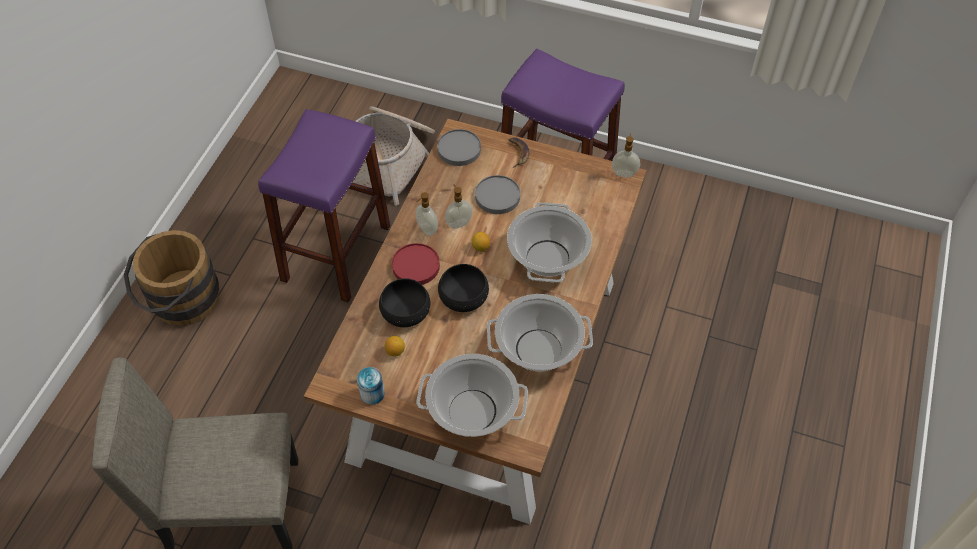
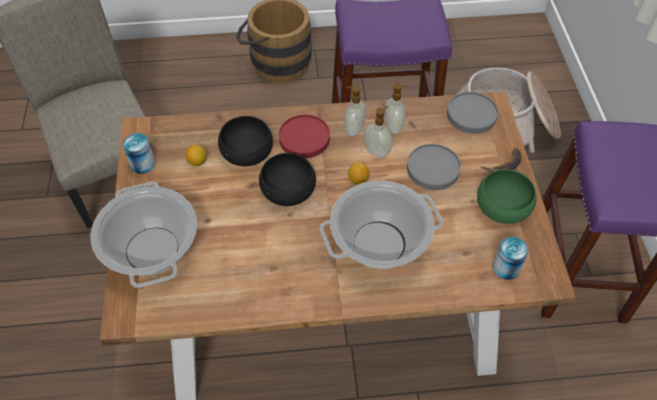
camera: 65 degrees right, 0 degrees up
cooking pot [487,294,593,372] -> none
soap dispenser [612,133,640,177] -> soap dispenser moved to [384,83,409,134]
none -> green bowl [477,169,537,224]
none -> can [492,237,529,280]

